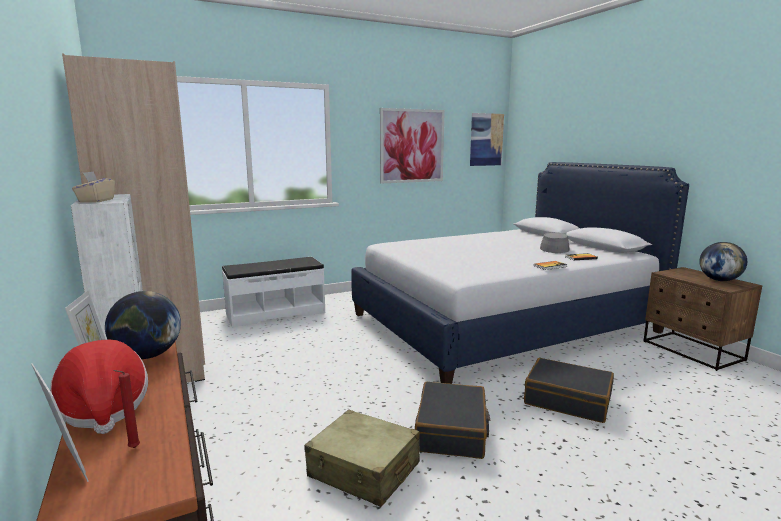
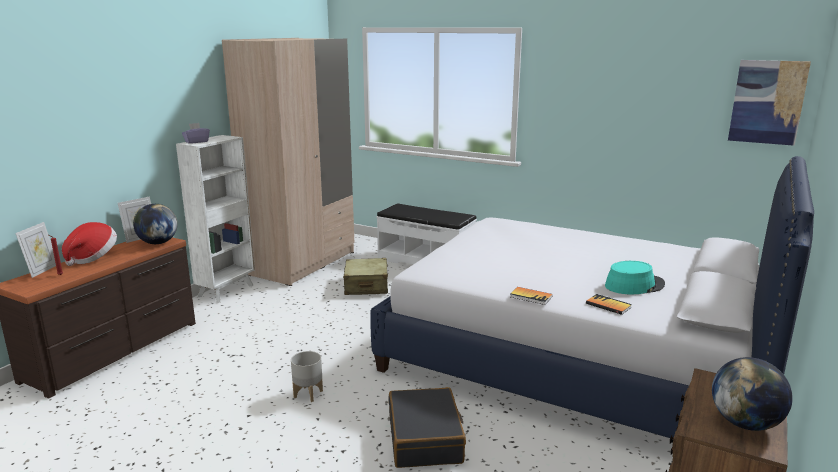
camera: 55 degrees right, 5 degrees up
beige tissue box [72,171,115,202] -> purple tissue box [182,123,210,144]
beige suitcase [304,410,420,507] -> beige suitcase moved to [343,258,388,295]
picture [380,108,445,183] -> none
black suitcase [415,382,490,459] -> grey planter [291,351,323,402]
grey hat [540,232,570,253] -> turquoise hat [605,261,665,294]

